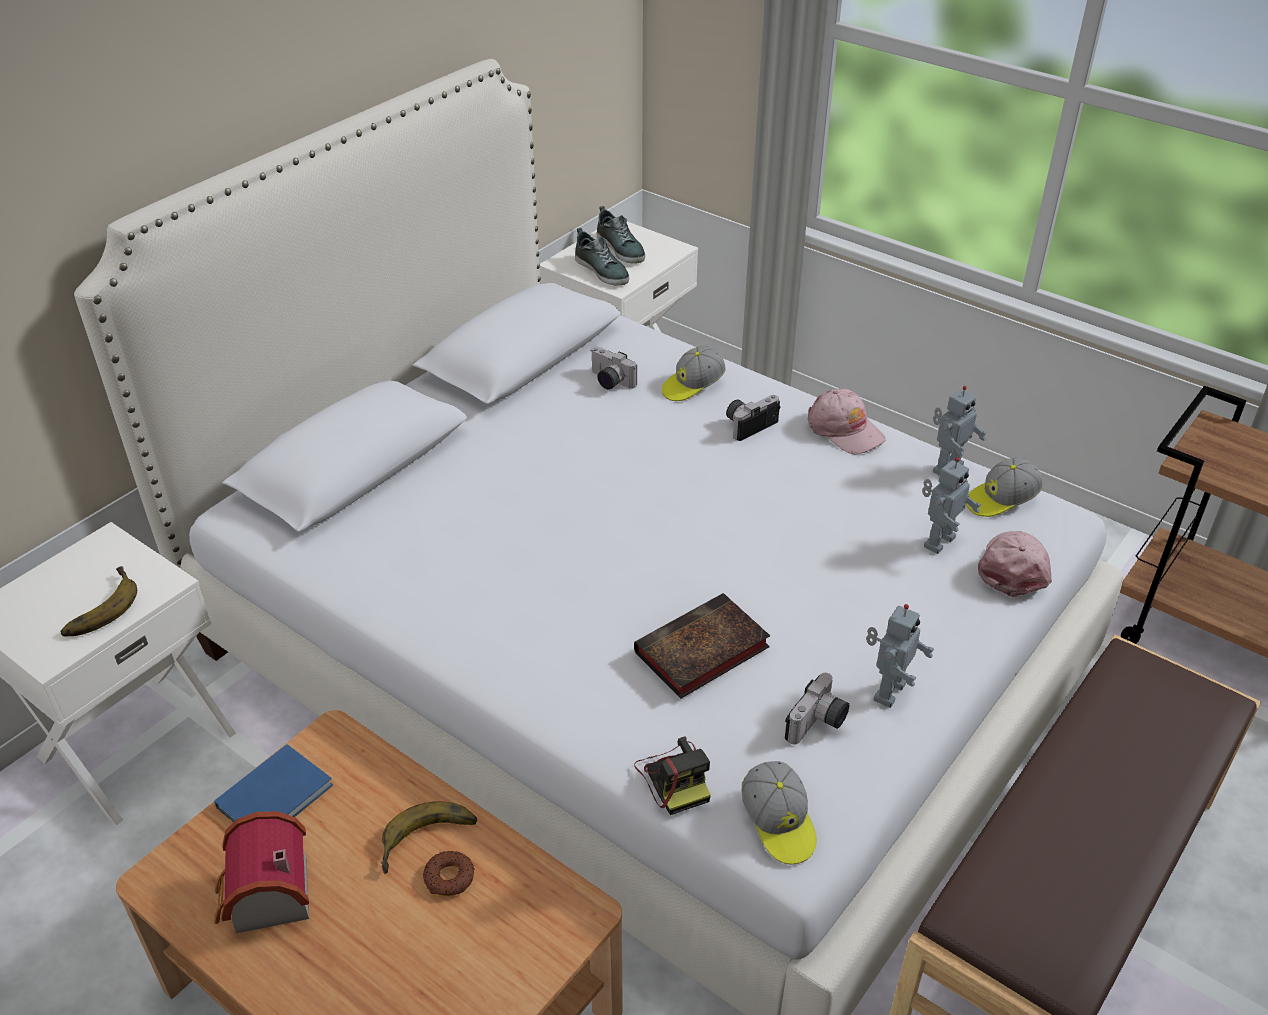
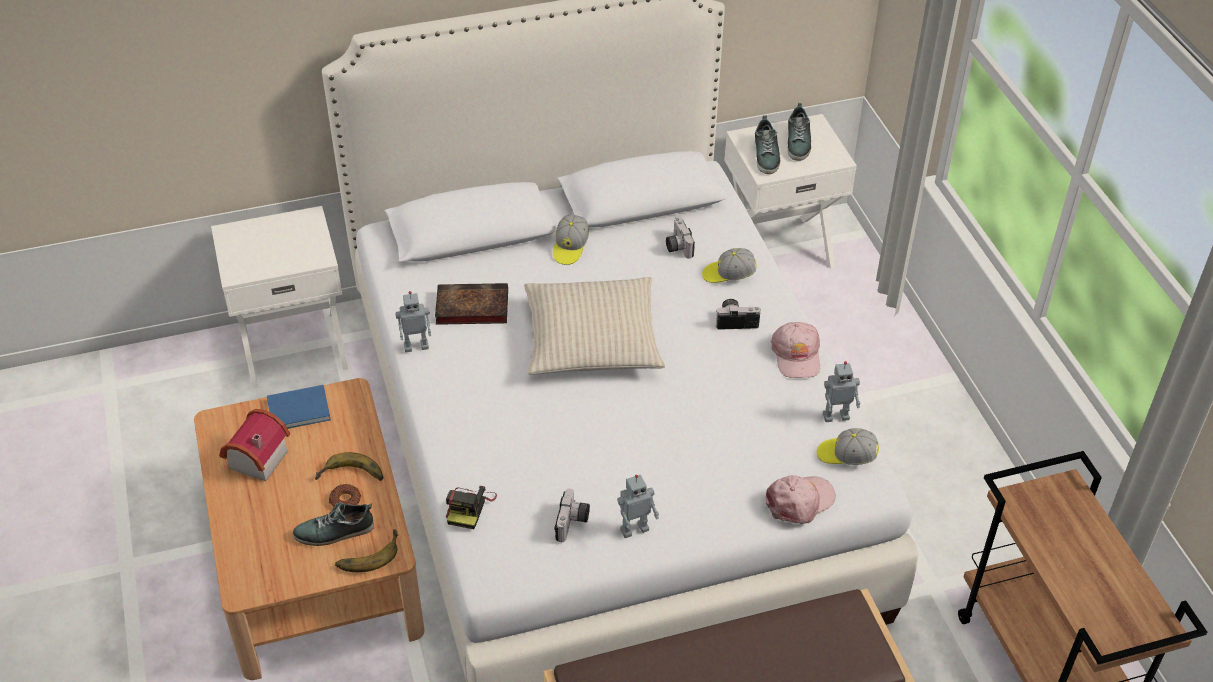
camera: 35 degrees right, 5 degrees up
banana [60,566,137,637] -> banana moved to [335,529,398,572]
book [634,593,770,699] -> book moved to [435,283,508,325]
cap [742,761,817,865] -> cap moved to [553,215,589,265]
camera [785,673,849,745] -> camera turned 60 degrees counterclockwise [555,489,590,542]
toy robot [922,457,981,554] -> toy robot moved to [395,291,431,352]
none -> shoe [293,502,374,546]
none -> beige pillow [524,277,665,375]

